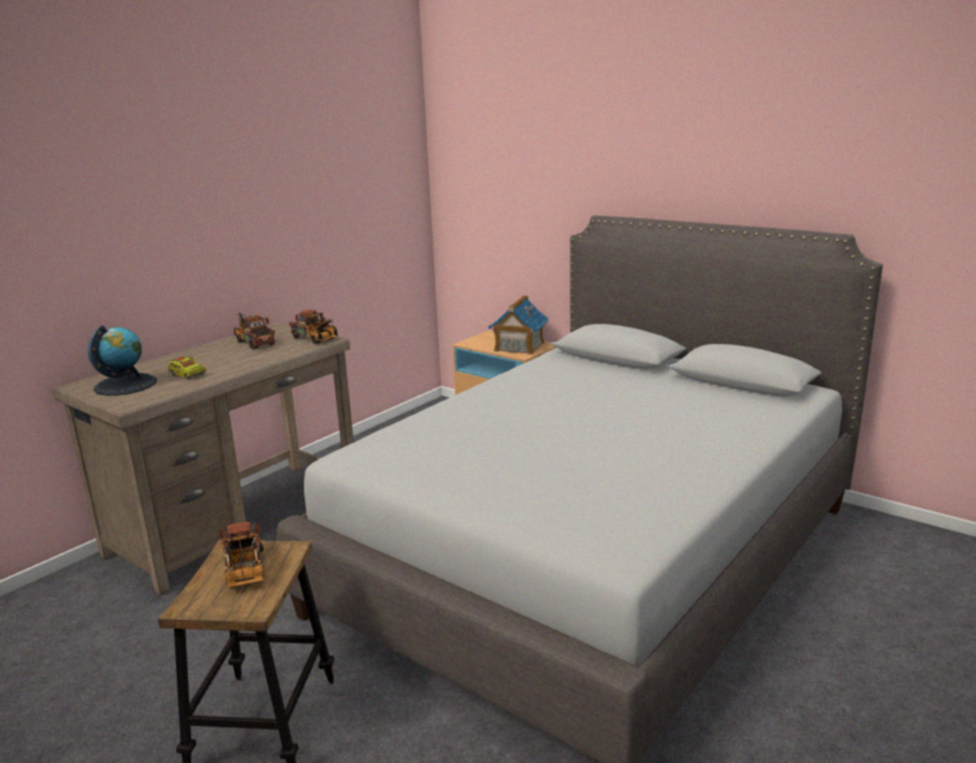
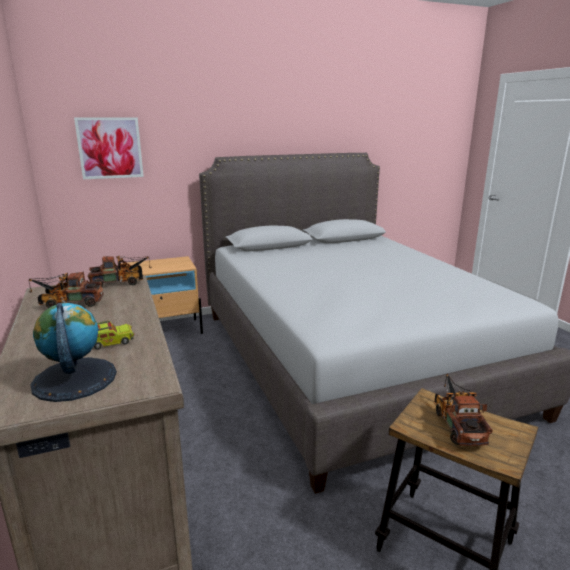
camera: 60 degrees left, 0 degrees up
toy truck [219,522,264,587] -> toy truck turned 105 degrees counterclockwise [434,373,492,446]
toy house [488,295,549,355] -> none
none -> picture [74,117,144,179]

